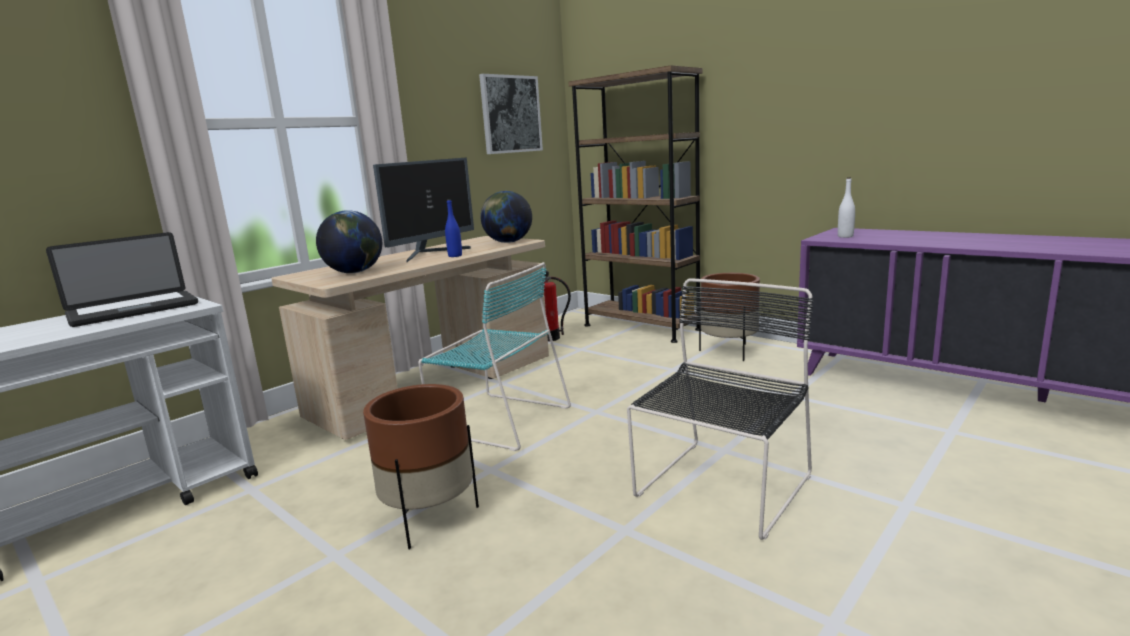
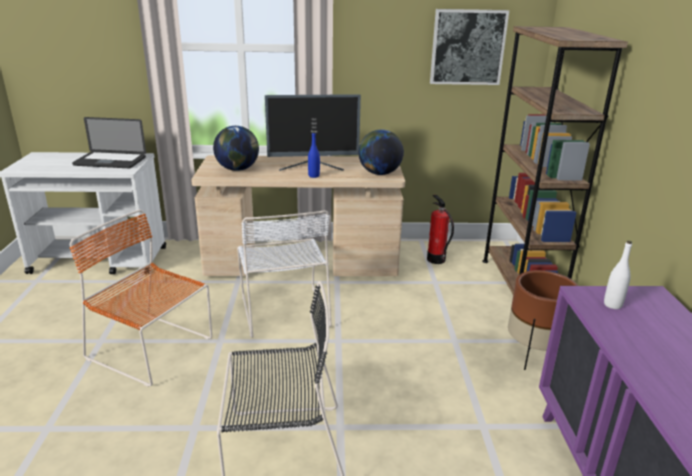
camera: 45 degrees right, 10 degrees up
brown planter [363,384,479,549] -> orange chair [69,209,212,387]
turquoise chair [418,262,571,451] -> white chair [237,210,332,338]

